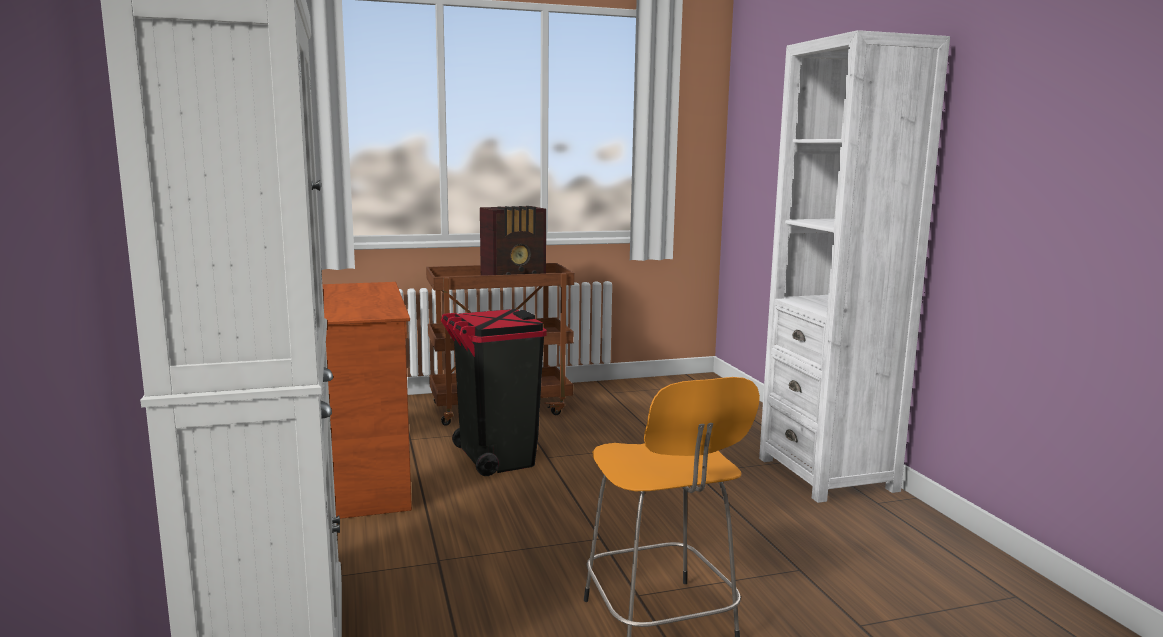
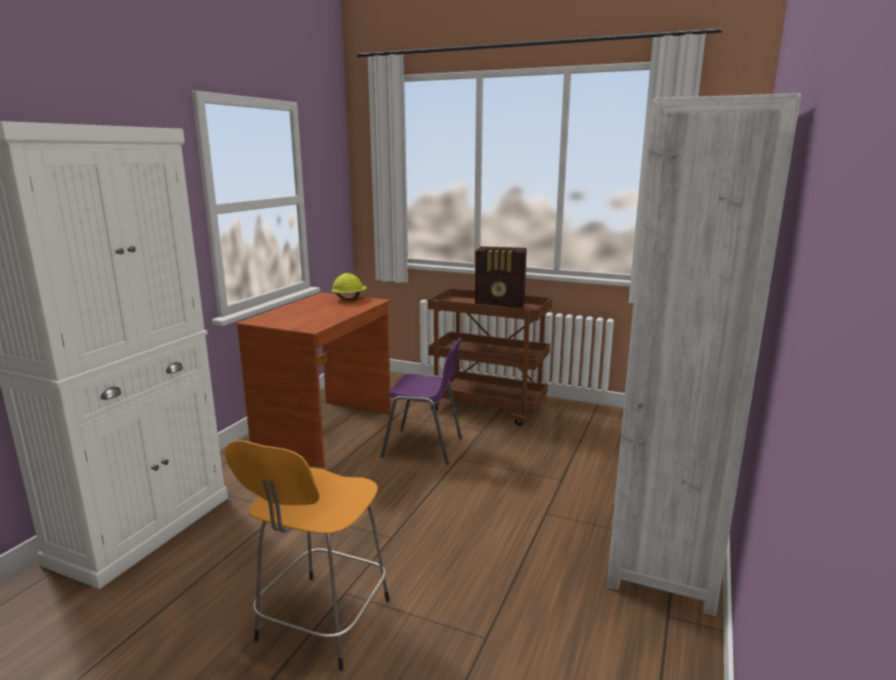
camera: 40 degrees right, 5 degrees up
black trash can [441,309,546,476] -> purple chair [381,337,462,465]
none -> yellow hard hat [331,273,367,300]

